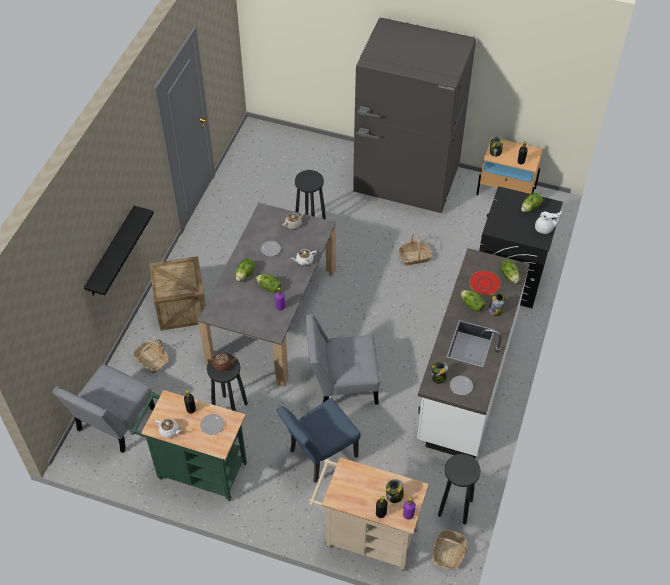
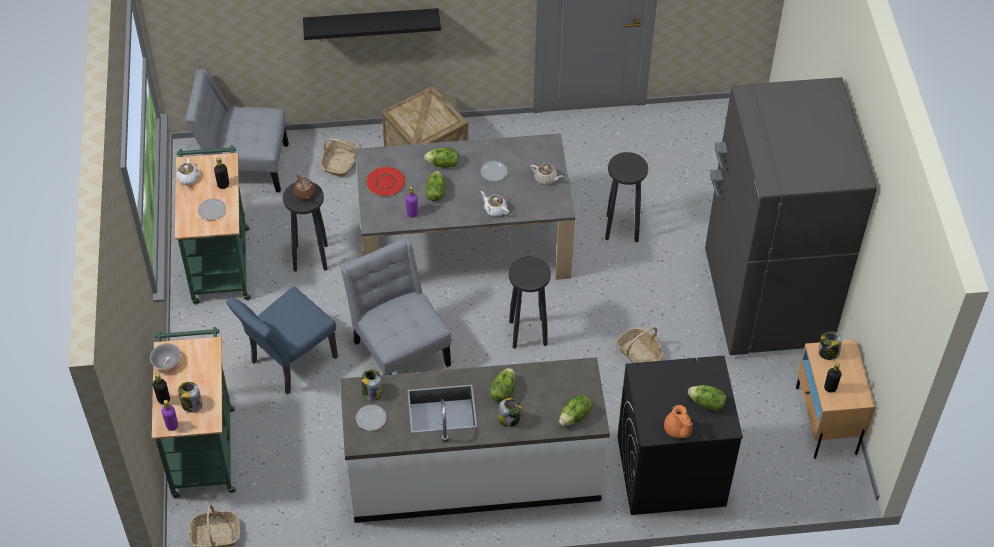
camera: 65 degrees right, 0 degrees up
blue chair [277,398,361,483] -> blue chair turned 75 degrees counterclockwise [226,287,338,394]
beige cart [309,457,429,572] -> green cart [152,327,236,498]
black stool [438,454,481,524] -> black stool moved to [508,257,551,349]
red plate [469,271,501,295] -> red plate moved to [366,166,405,196]
white teapot [535,211,562,234] -> orange teapot [664,405,693,438]
none -> grey bowl [150,344,181,369]

